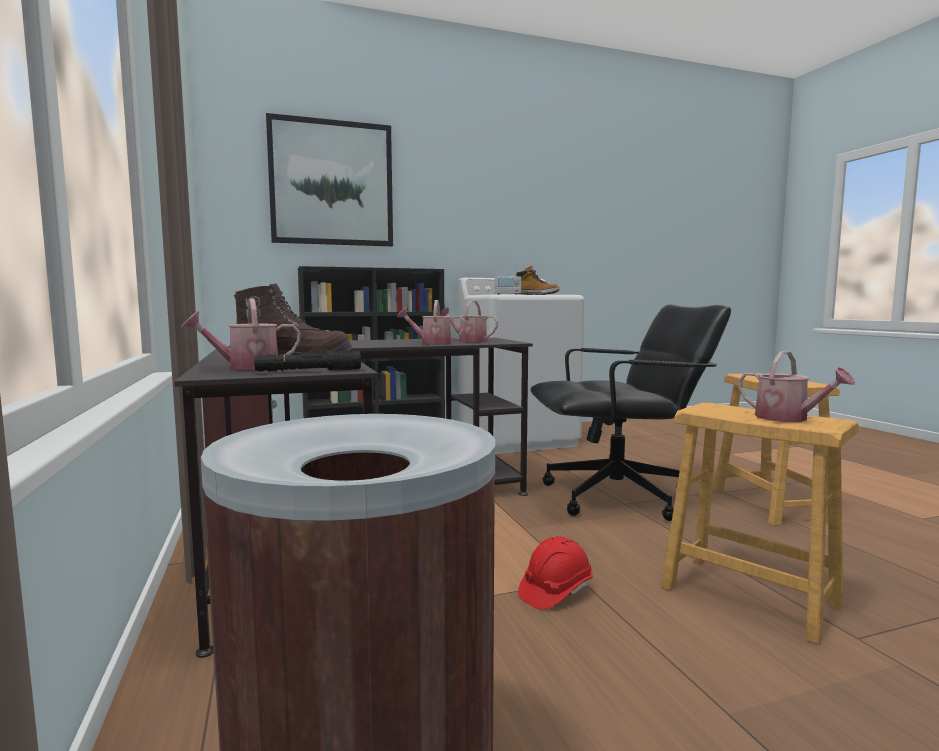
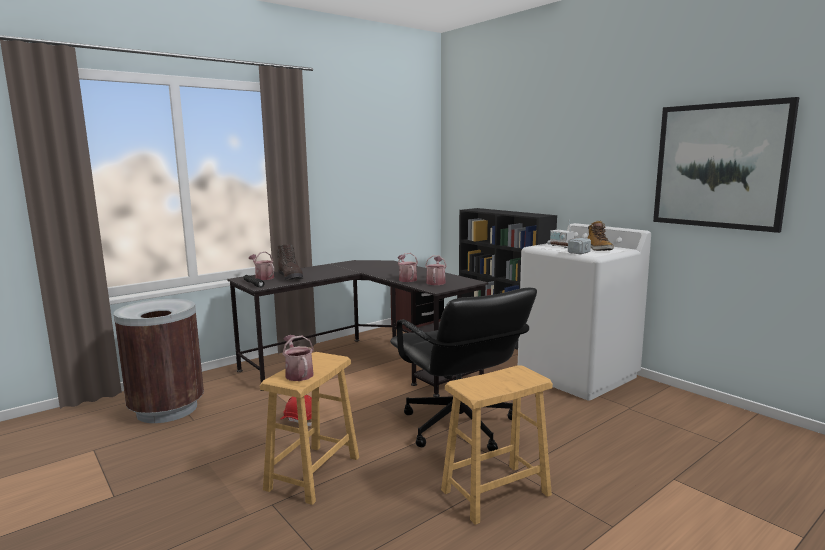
camera: 70 degrees right, 5 degrees up
picture [266,113,393,246] -> picture moved to [653,97,799,233]
watering can [738,351,855,422] -> watering can turned 120 degrees clockwise [282,335,314,381]
none -> hammer [547,238,591,254]

